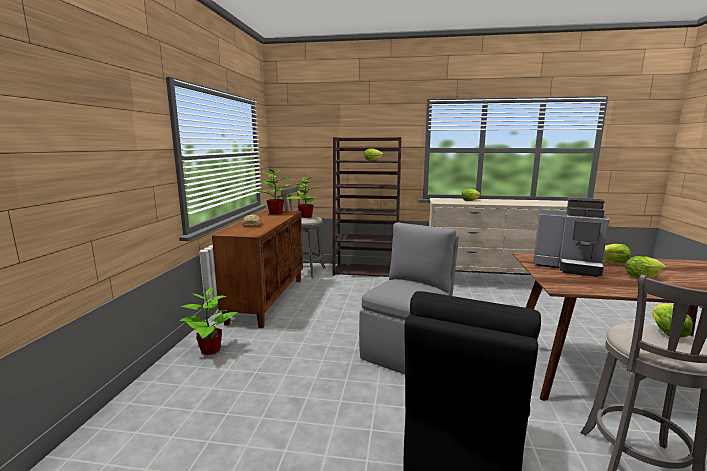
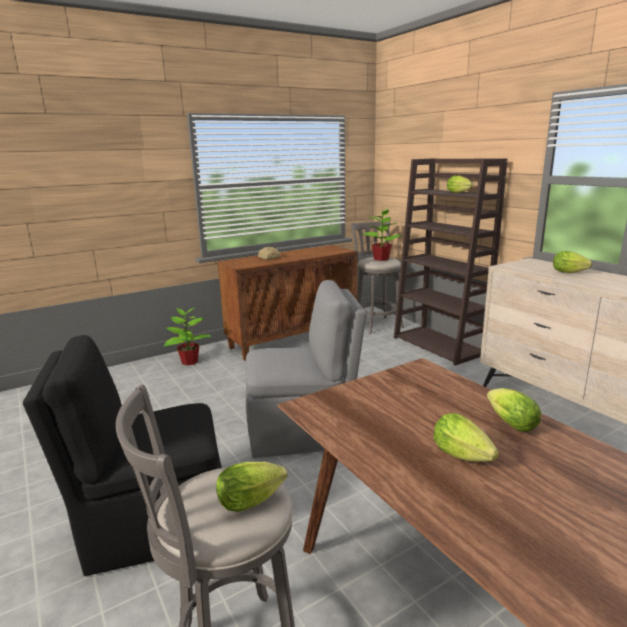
camera: 50 degrees right, 5 degrees up
potted plant [255,166,293,215] -> none
coffee machine [533,197,610,277] -> none

